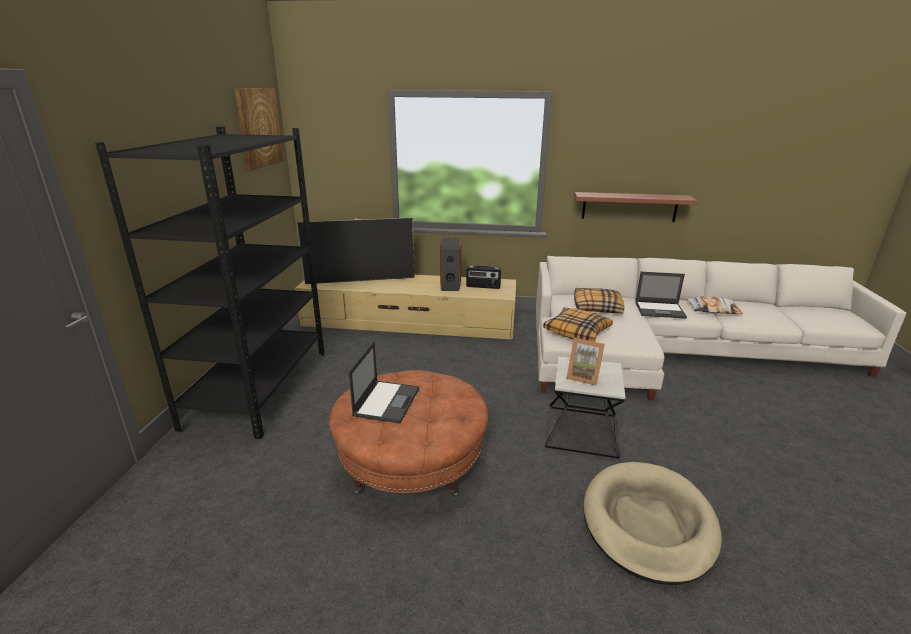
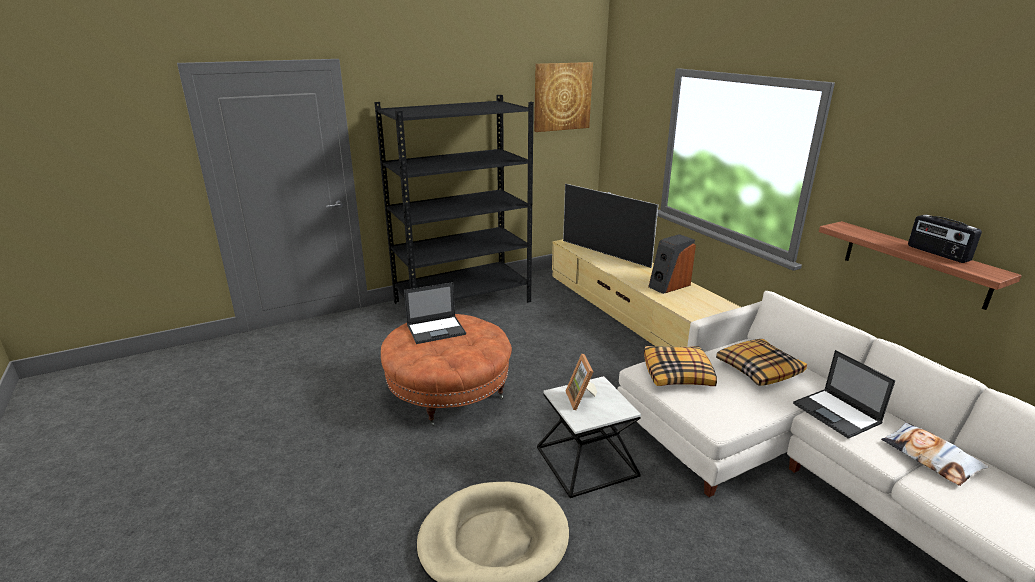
camera: 55 degrees right, 0 degrees up
radio [466,266,501,289] -> radio moved to [908,215,982,263]

